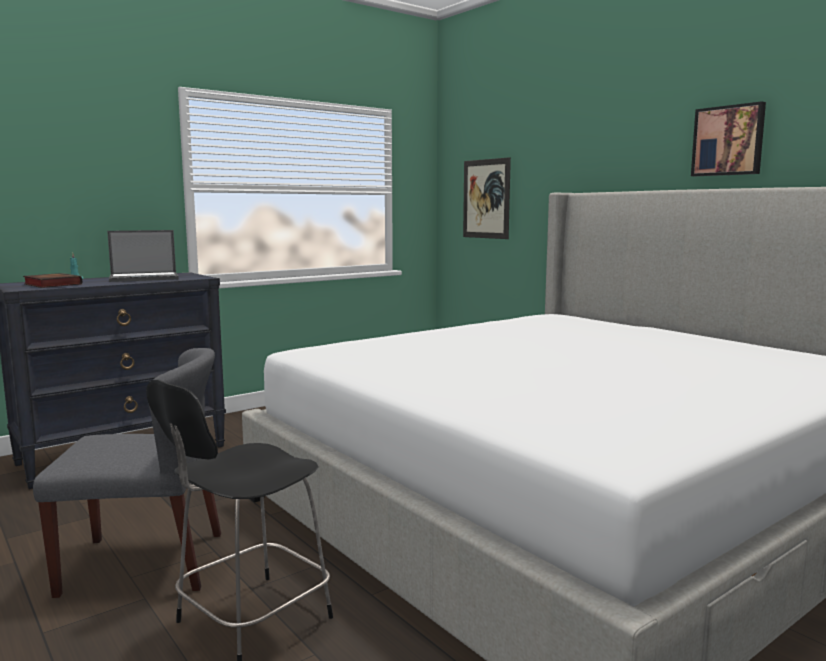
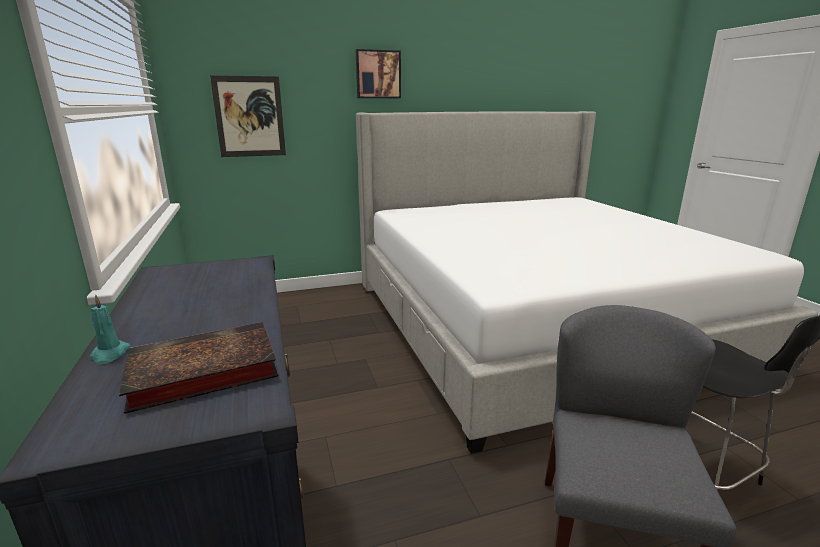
camera: 70 degrees left, 10 degrees up
laptop [107,230,179,282] -> none
picture [691,101,766,176] -> picture moved to [356,49,401,98]

